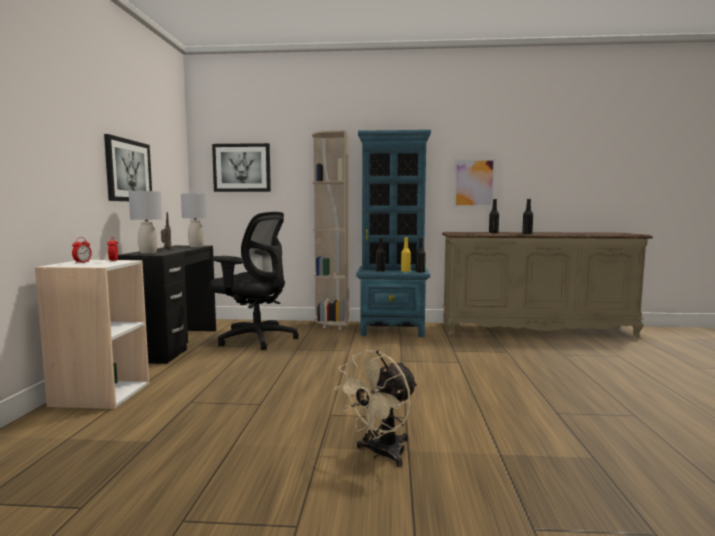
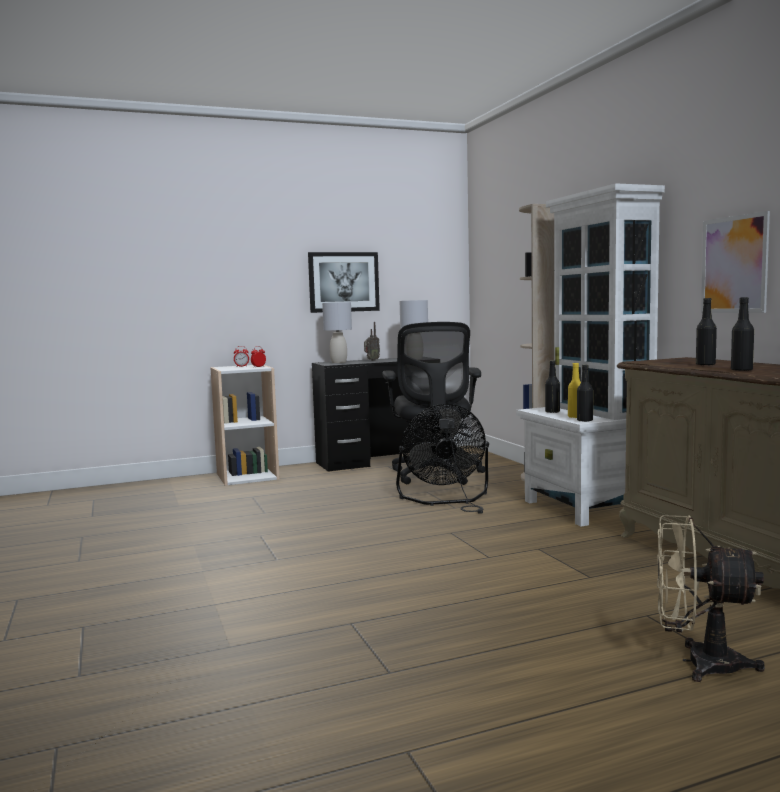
camera: 65 degrees right, 0 degrees up
picture [212,143,271,192] -> none
beige fan [335,350,418,467] -> beige fan moved to [657,515,765,682]
blue cabinet [356,130,431,337] -> white cabinet [516,183,665,527]
none -> black fan [396,404,489,514]

